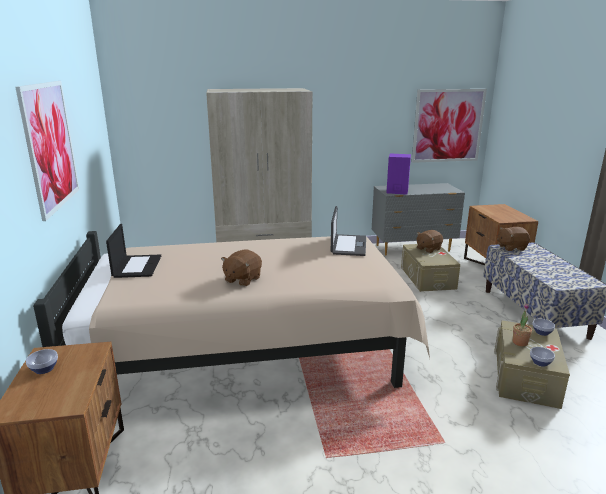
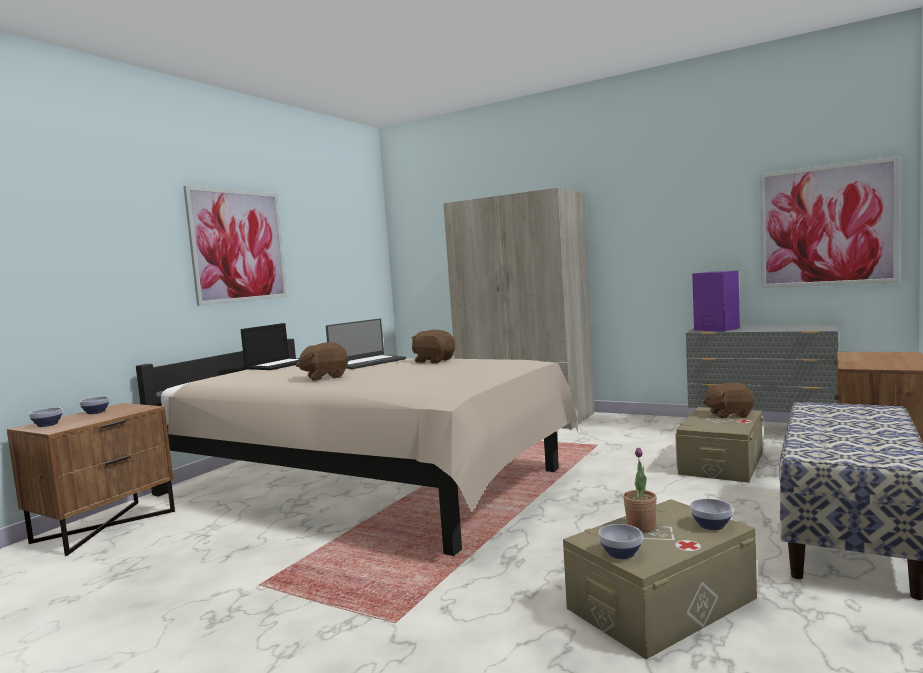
camera: 40 degrees right, 15 degrees down
laptop [331,206,366,256] -> laptop moved to [326,319,406,369]
brown plush toy [497,227,530,251] -> brown plush toy moved to [411,330,455,363]
none -> bowl [29,408,63,427]

